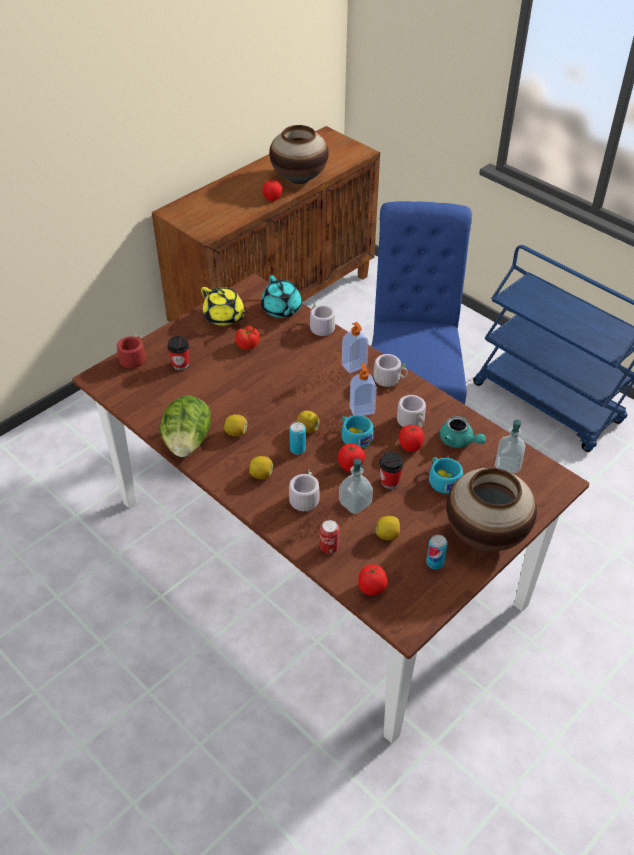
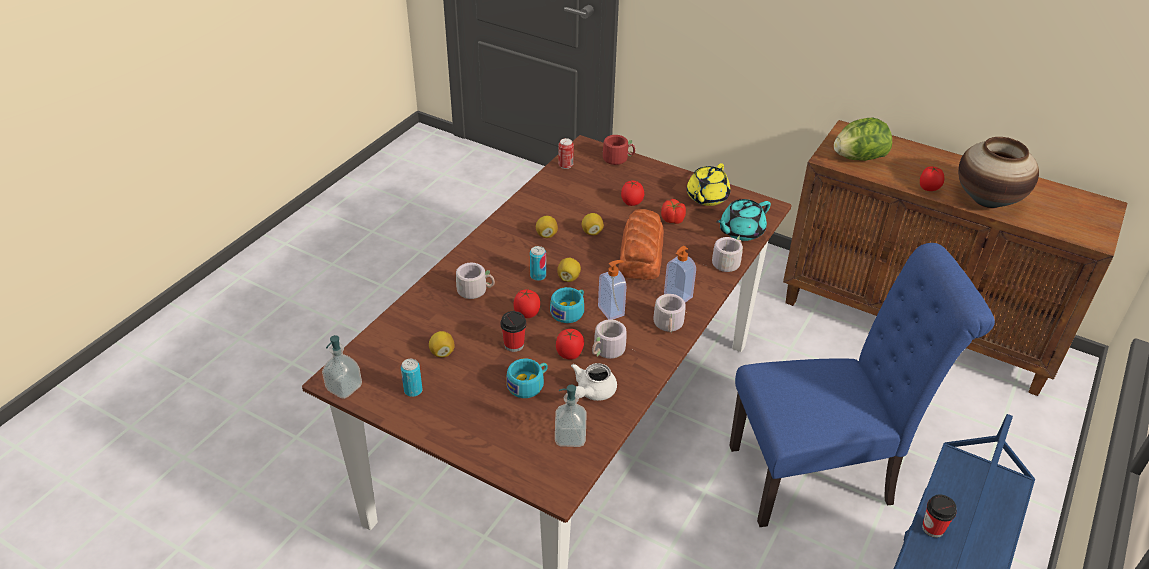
camera: 75 degrees right, 5 degrees down
lettuce [160,395,211,457] -> lettuce moved to [834,118,892,161]
cup [167,336,189,370] -> cup moved to [922,494,957,538]
lemon [249,456,273,479] -> lemon moved to [582,213,604,235]
can [320,520,340,554] -> can moved to [558,138,574,169]
soap dispenser [339,458,373,514] -> soap dispenser moved to [322,335,362,399]
tomato [358,565,388,595] -> tomato moved to [621,180,644,206]
turquoise teapot [440,416,486,448] -> white teapot [571,363,617,401]
vase [446,468,537,551] -> none
none -> bread [619,209,664,280]

